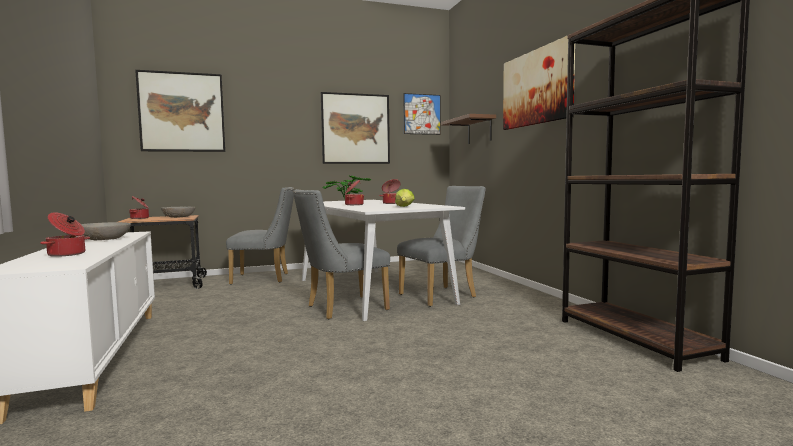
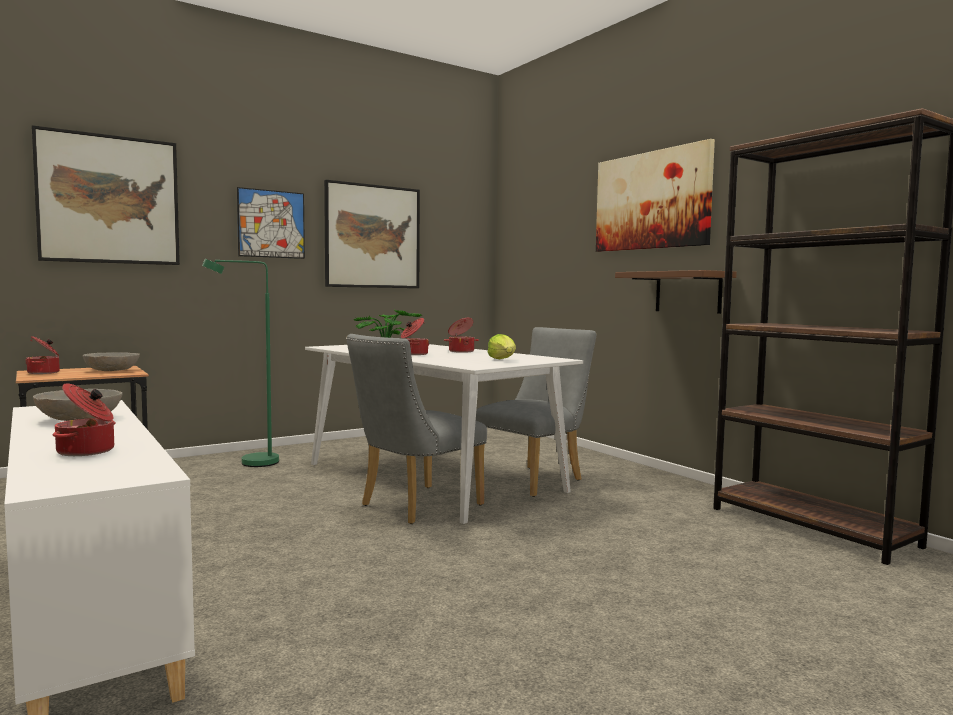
camera: 15 degrees left, 0 degrees up
grey chair [226,187,295,285] -> green floor lamp [202,259,279,467]
picture [403,93,441,135] -> picture moved to [237,187,305,259]
brown shelf [441,114,496,144] -> brown shelf moved to [615,270,737,314]

